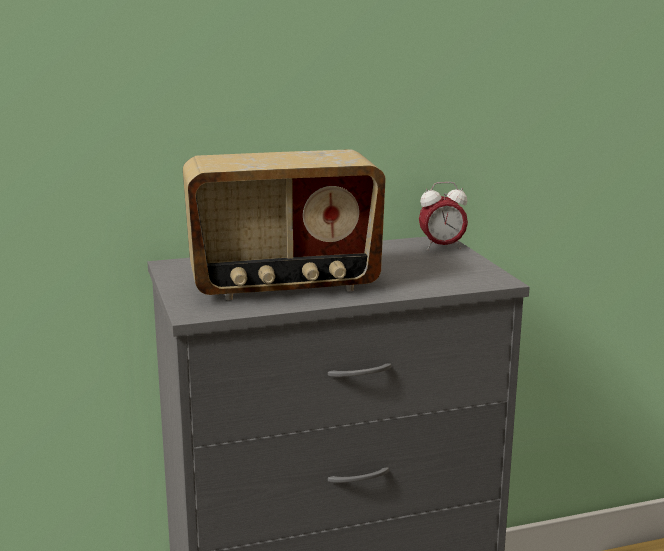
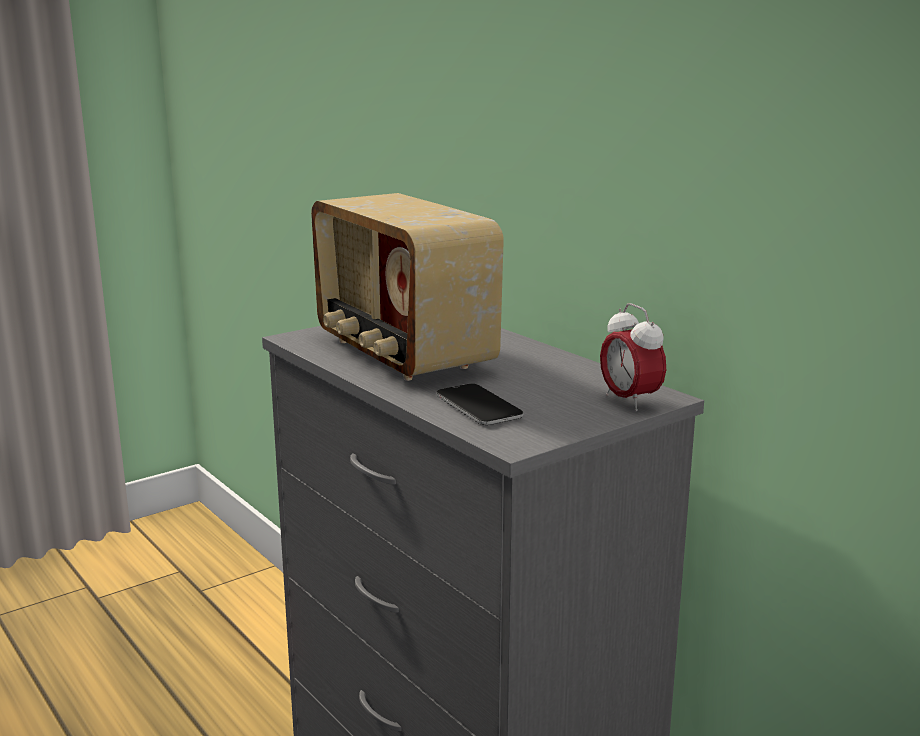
camera: 70 degrees right, 0 degrees up
none -> phone [436,384,524,425]

